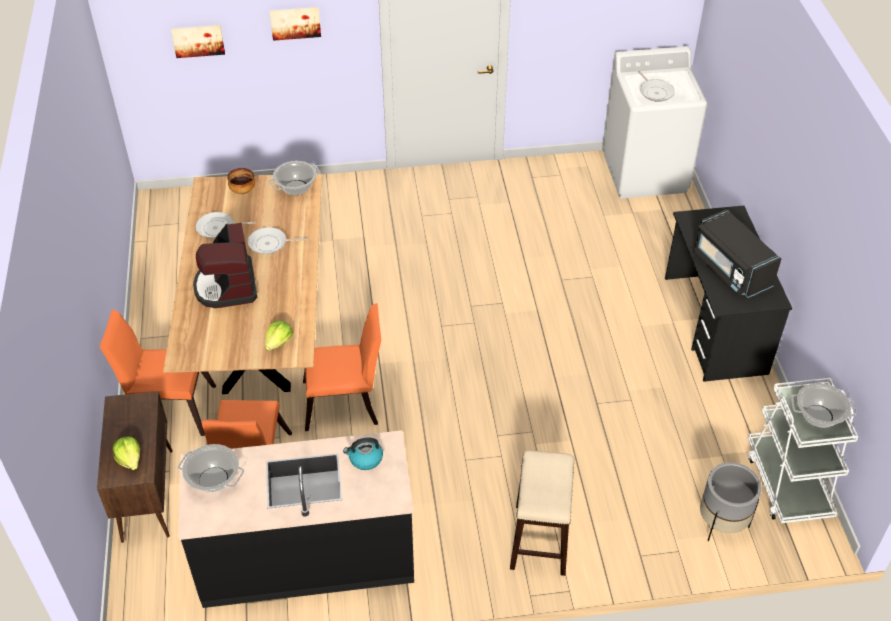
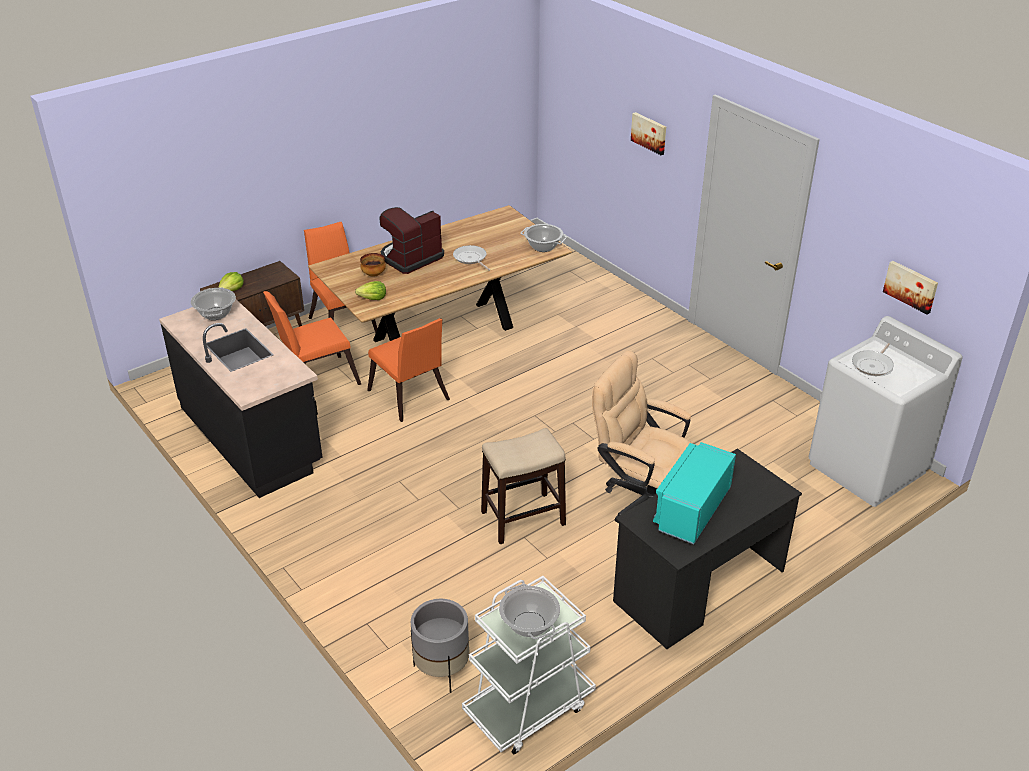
camera: 60 degrees right, 10 degrees down
picture [171,25,225,58] -> picture moved to [883,261,938,315]
frying pan [196,212,255,238] -> none
bowl [227,168,255,194] -> bowl moved to [360,253,386,277]
kettle [343,437,383,470] -> none
stool [510,450,574,576] -> stool moved to [481,428,566,544]
black microwave [693,209,781,298] -> turquoise microwave [653,442,736,544]
none -> beige office chair [592,351,693,524]

